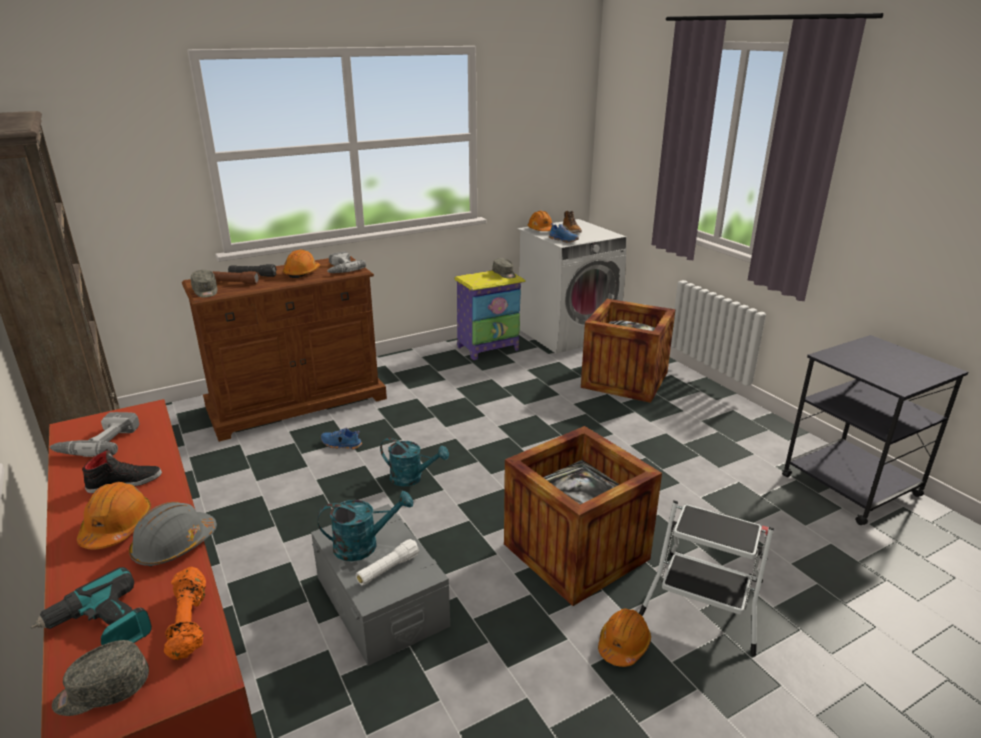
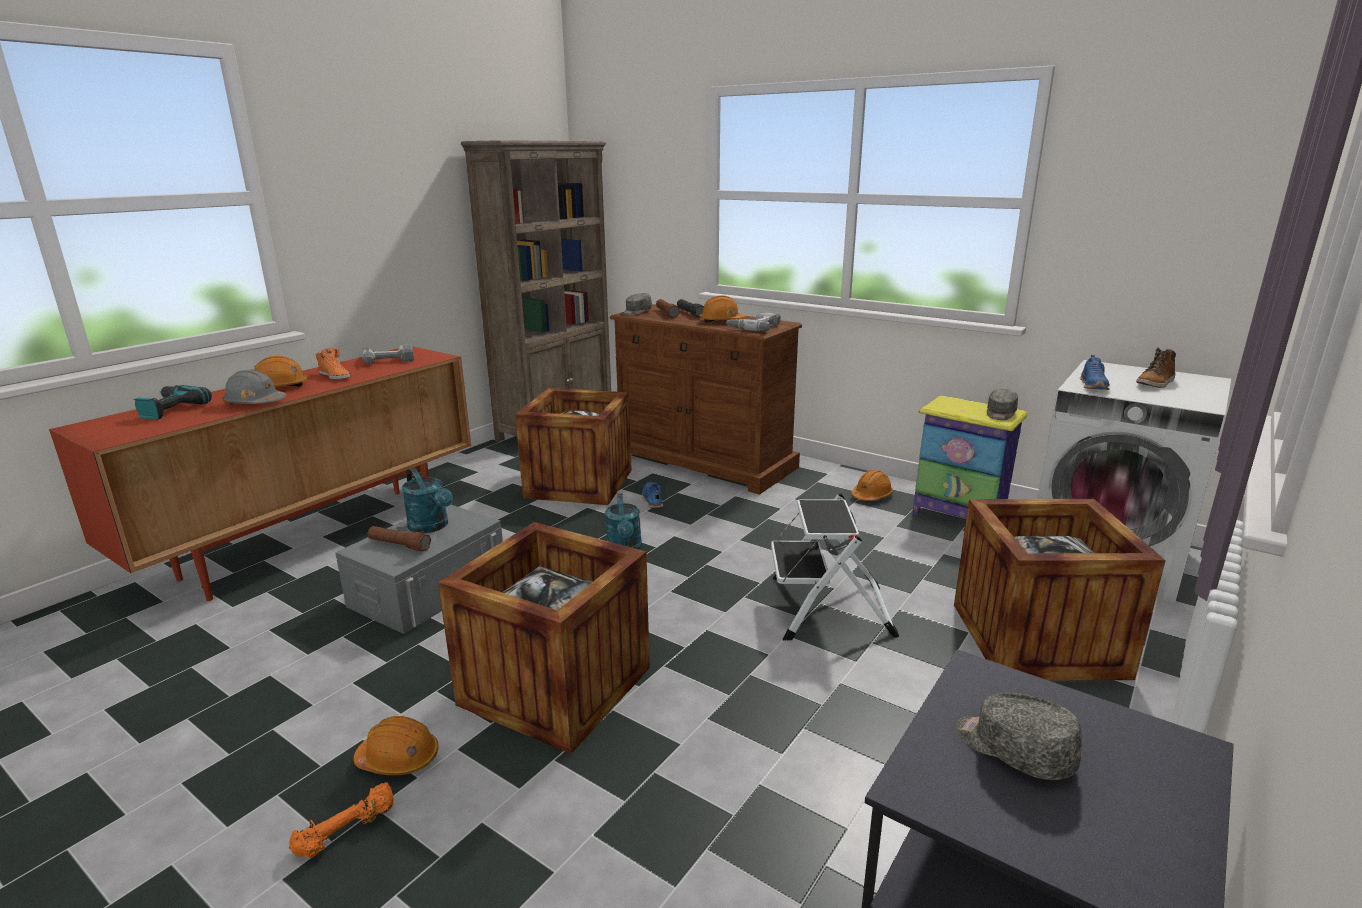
camera: 65 degrees right, 5 degrees down
grey cap [52,640,149,716] -> grey cap moved to [956,693,1082,780]
black shoe [82,449,162,494] -> orange shoe [316,348,350,380]
orange dumbbell [164,567,206,660] -> orange dumbbell moved to [289,782,394,858]
white flashlight [356,539,419,585] -> brown flashlight [368,526,431,552]
orange hard hat [527,211,552,231] -> orange hard hat moved to [851,470,893,501]
step ladder [639,501,774,657] -> step ladder moved to [771,493,899,641]
none -> crate [515,388,632,505]

